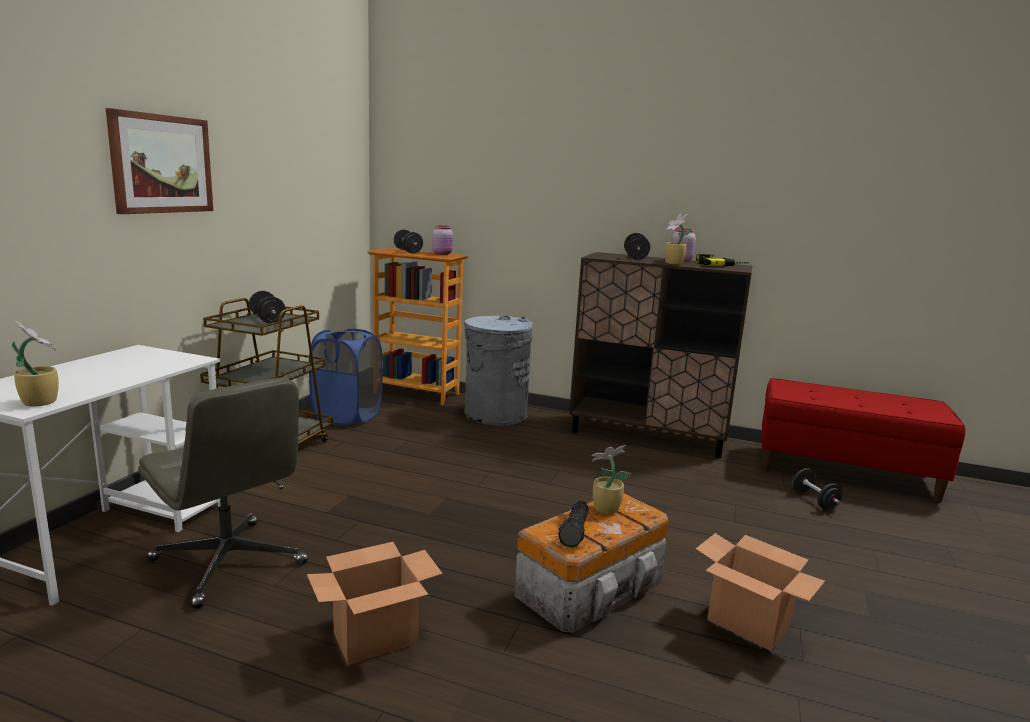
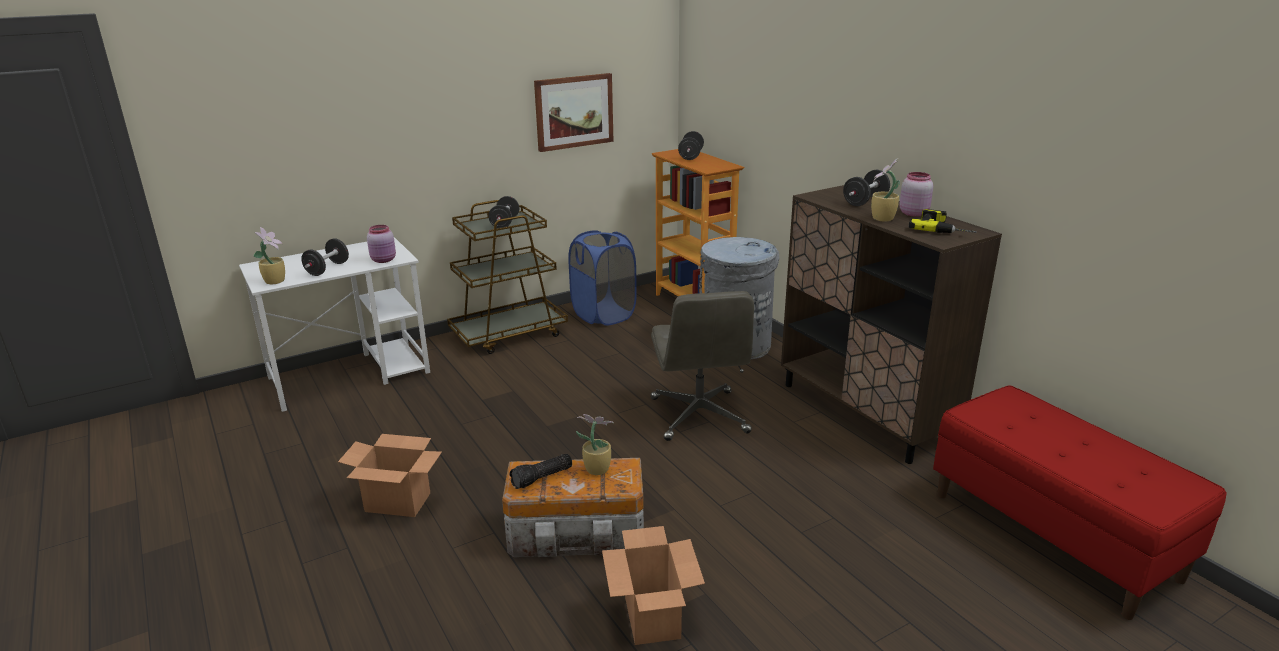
camera: 40 degrees right, 10 degrees up
picture [106,108,213,214] -> picture moved to [534,73,614,152]
grey office chair [138,377,308,609] -> grey office chair moved to [651,291,754,441]
pink jar [432,225,453,255] -> pink jar moved to [367,225,396,263]
black dumbbell [792,468,843,510] -> black dumbbell moved to [301,238,349,276]

